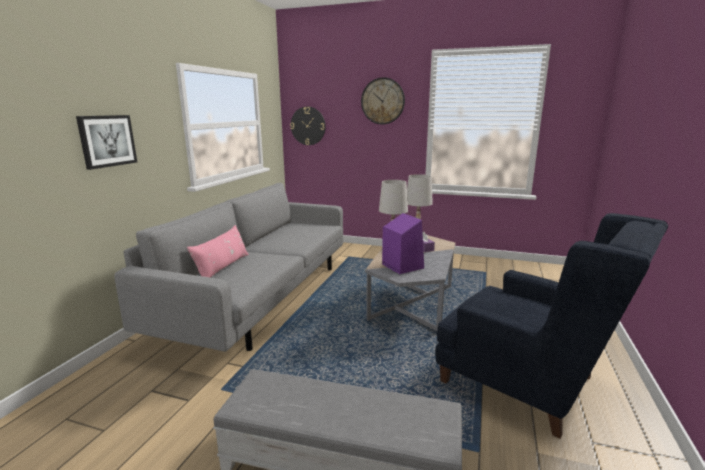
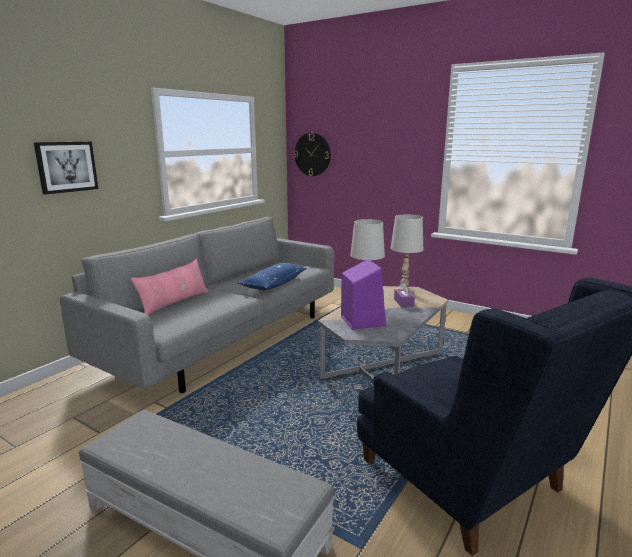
camera: 15 degrees right, 0 degrees up
wall clock [361,77,405,124] -> none
none -> blue pillow [237,263,307,290]

